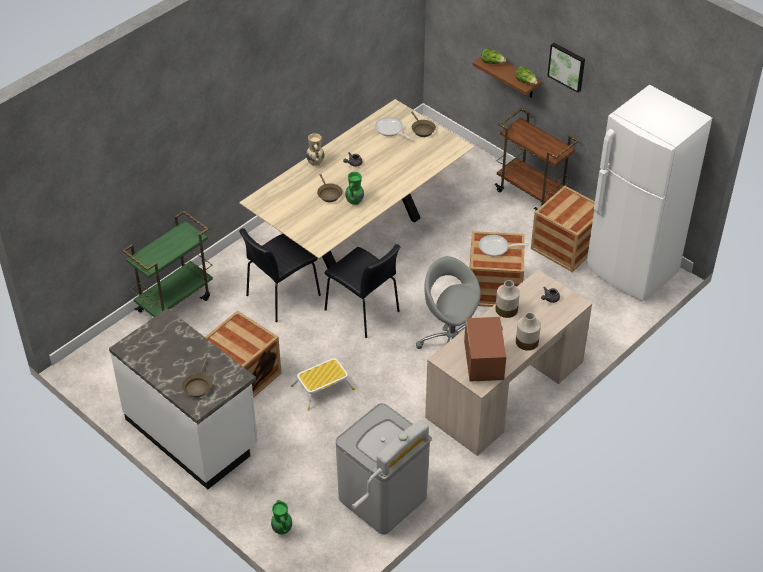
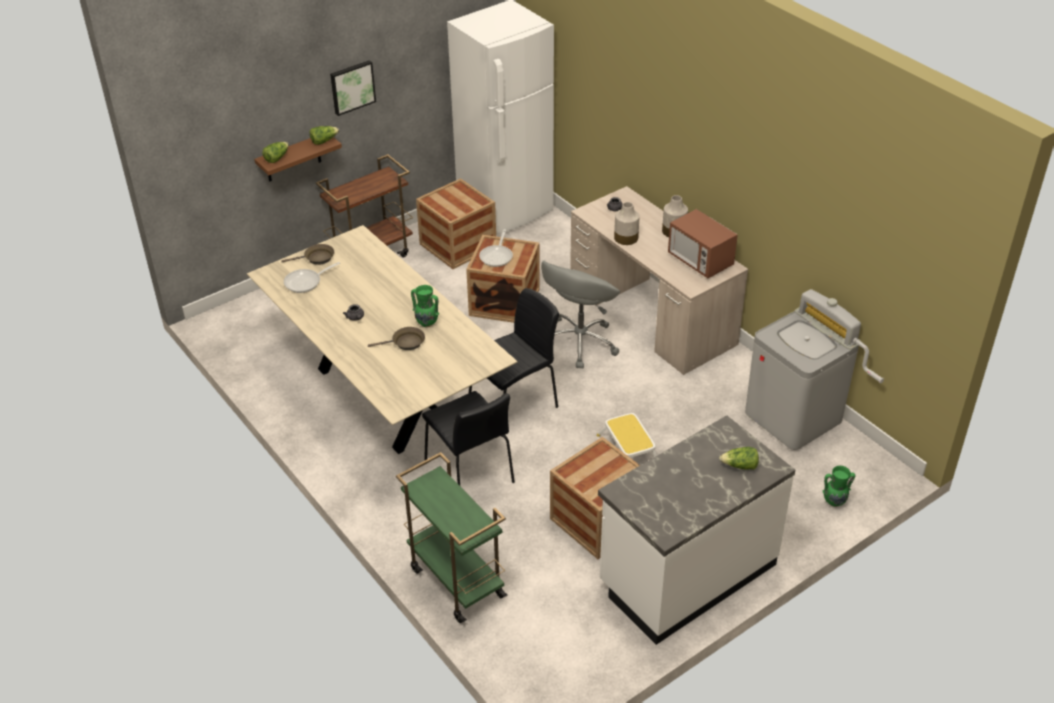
camera: 80 degrees left, 5 degrees down
brown frying pan [182,359,211,397] -> lettuce [719,447,759,470]
beige vase [306,133,324,166] -> none
microwave [464,317,506,382] -> microwave turned 135 degrees counterclockwise [668,209,738,278]

